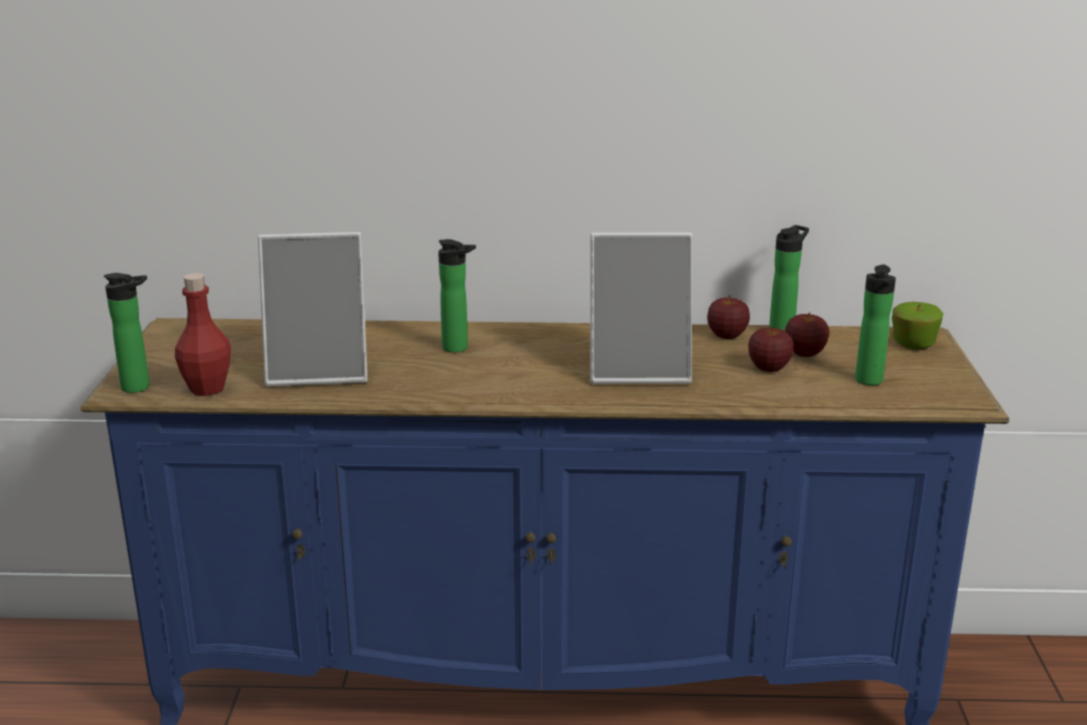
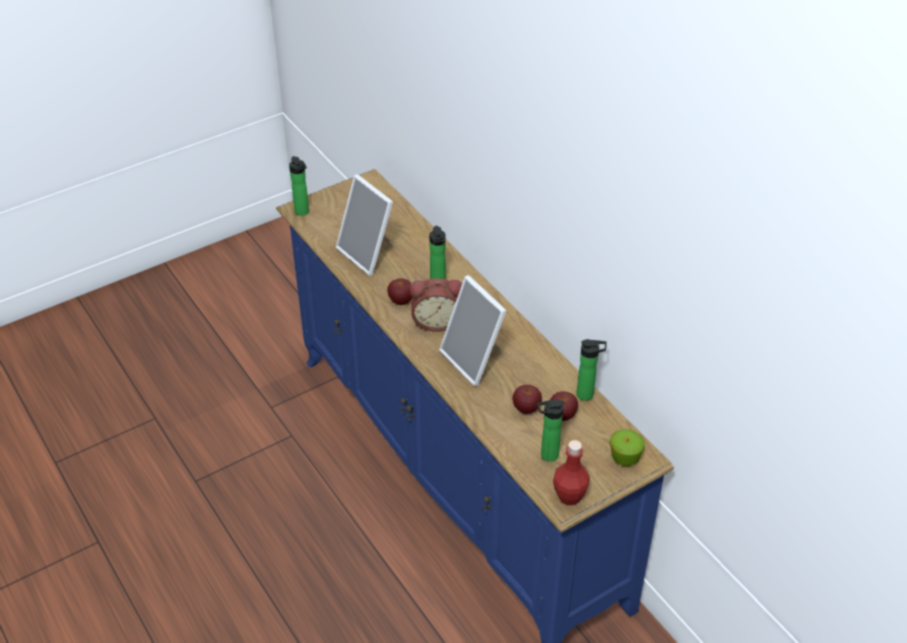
camera: 55 degrees right, 20 degrees up
red bottle [175,273,231,396] -> red bottle moved to [553,440,590,505]
apple [707,295,750,339] -> apple moved to [387,278,412,305]
none -> alarm clock [409,278,462,332]

